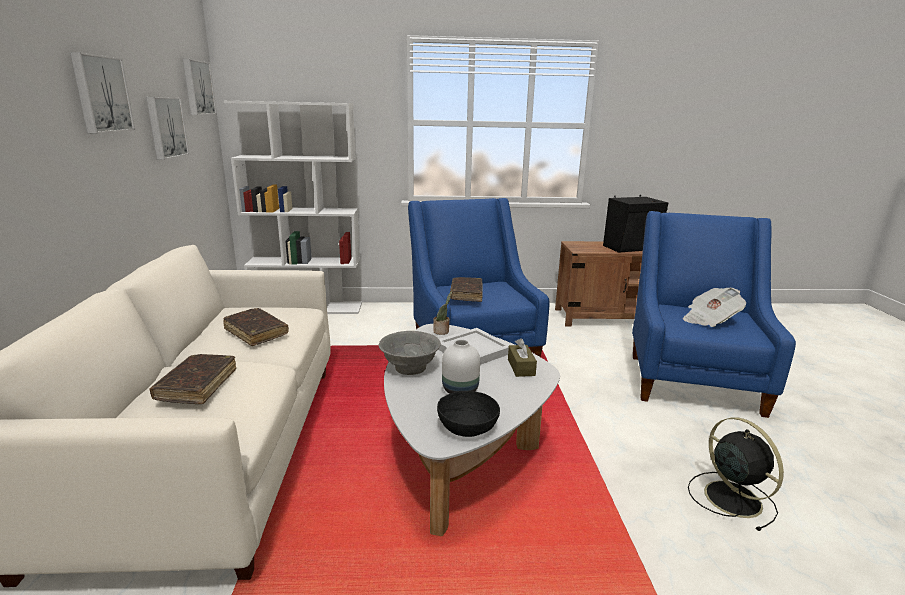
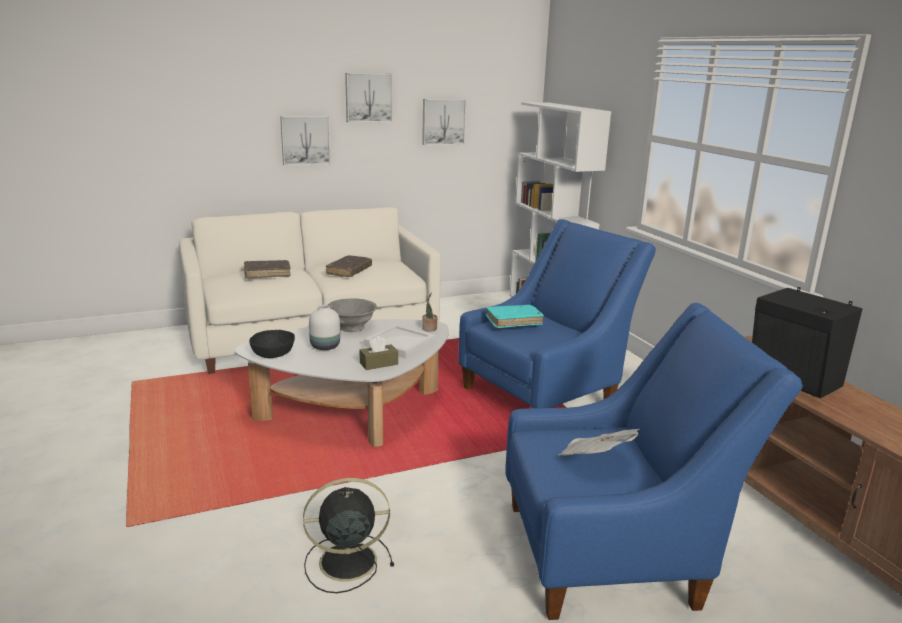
camera: 70 degrees right, 0 degrees up
picture [183,59,217,115] -> picture moved to [280,116,331,165]
brown book [450,277,483,302] -> turquoise book [486,305,544,328]
black fan [688,417,784,531] -> black fan turned 150 degrees counterclockwise [303,478,394,593]

